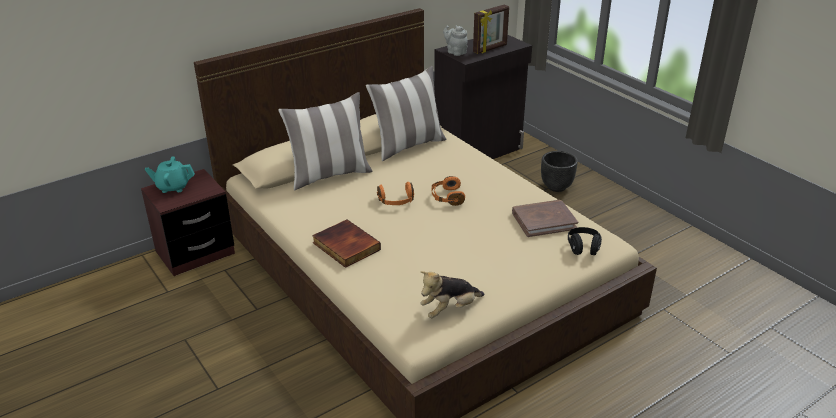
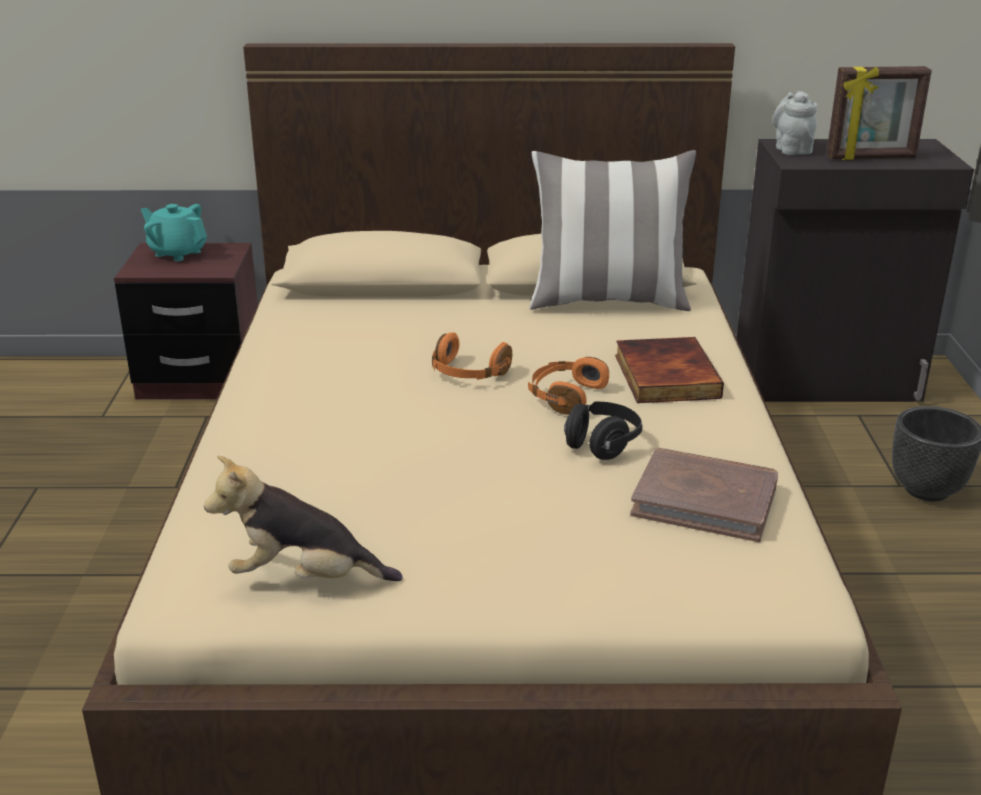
camera: 35 degrees right, 5 degrees down
pillow [278,92,373,191] -> none
book [312,219,381,268] -> book moved to [615,337,724,403]
black headphones [568,227,602,255] -> black headphones moved to [564,402,643,460]

